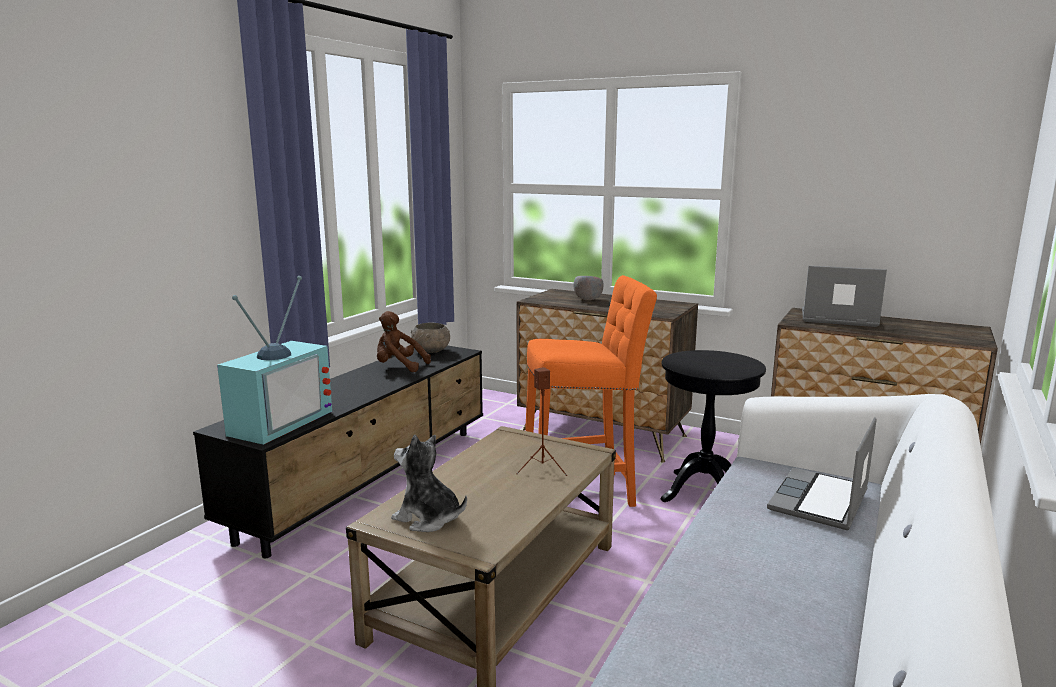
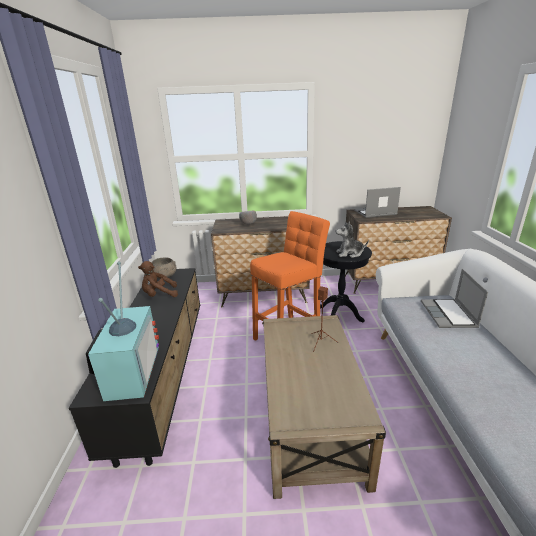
camera: 30 degrees left, 10 degrees up
plush toy [391,435,467,532] -> plush toy moved to [336,222,369,258]

